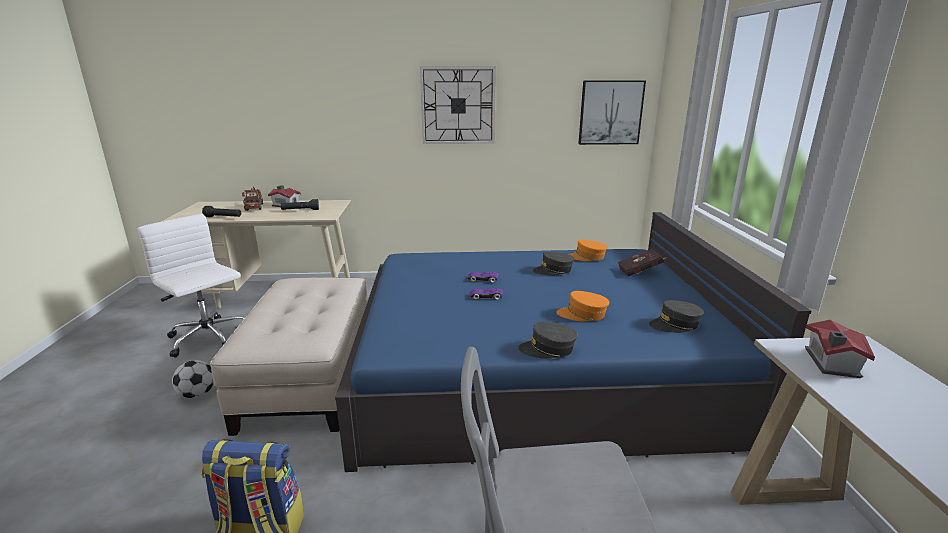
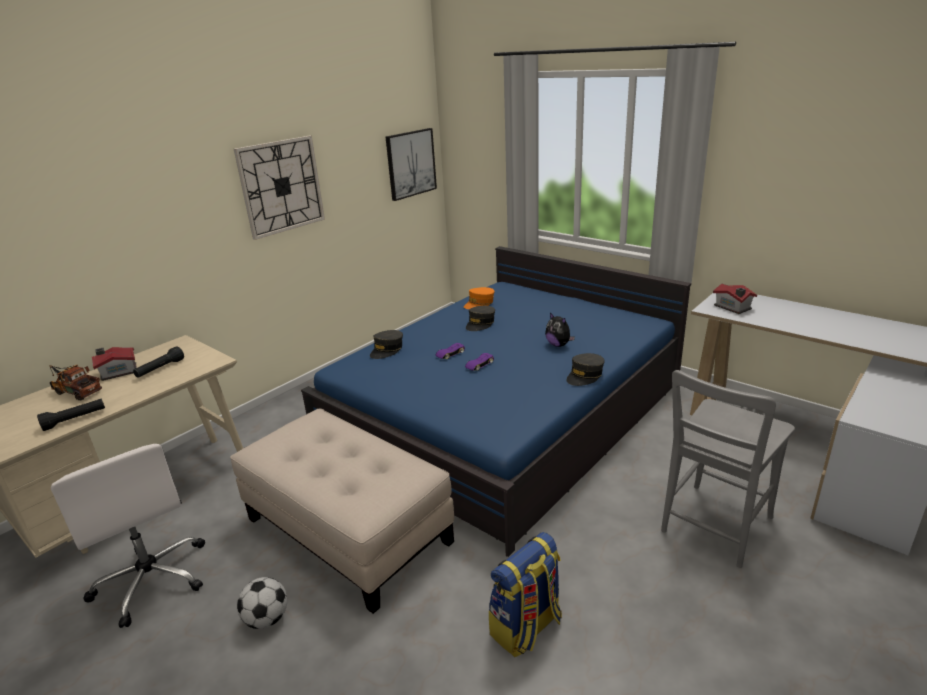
camera: 45 degrees left, 5 degrees up
white office chair [137,214,245,357] -> white office chair turned 120 degrees counterclockwise [51,444,205,628]
orange cap [557,291,609,321] -> plush toy [545,313,575,347]
red book [618,249,667,277] -> none
grey cap [649,300,704,333] -> grey cap moved to [370,330,403,359]

